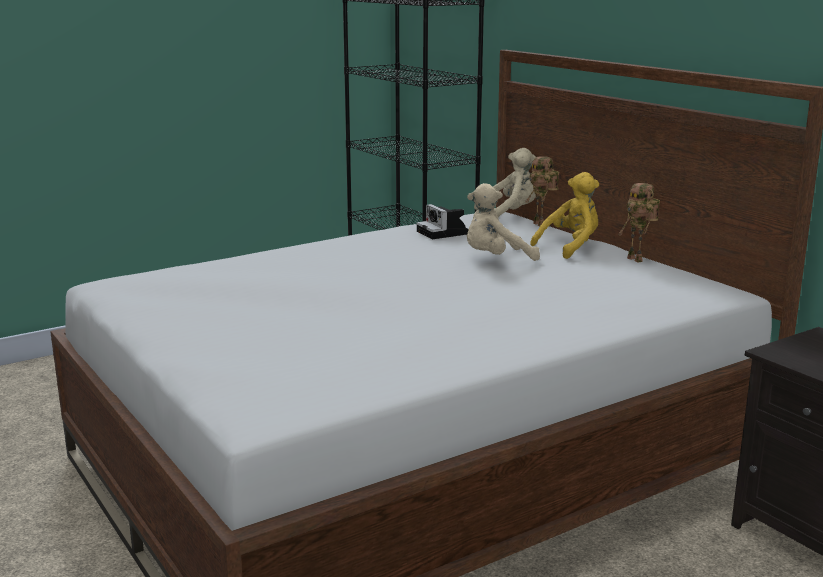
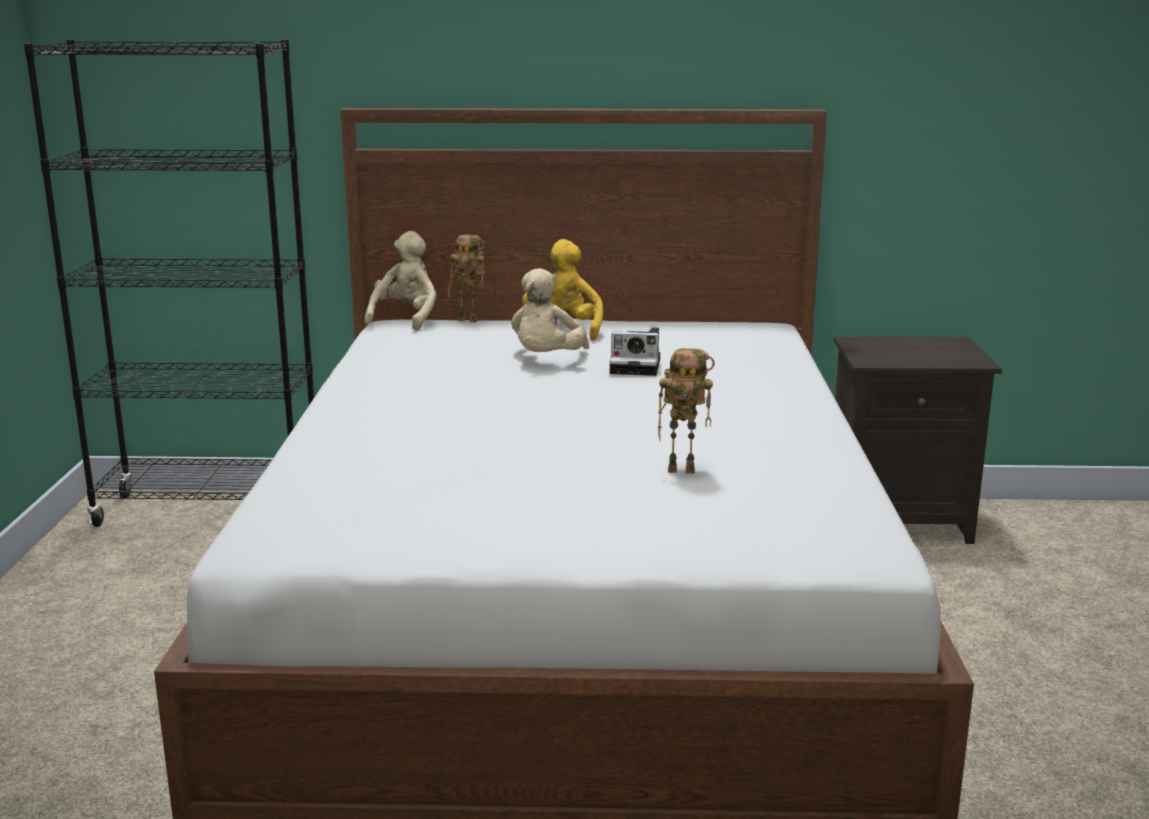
camera: 55 degrees left, 0 degrees up
camera [416,204,469,240] -> camera moved to [610,327,660,376]
toy robot [619,183,660,263] -> toy robot moved to [658,348,715,474]

